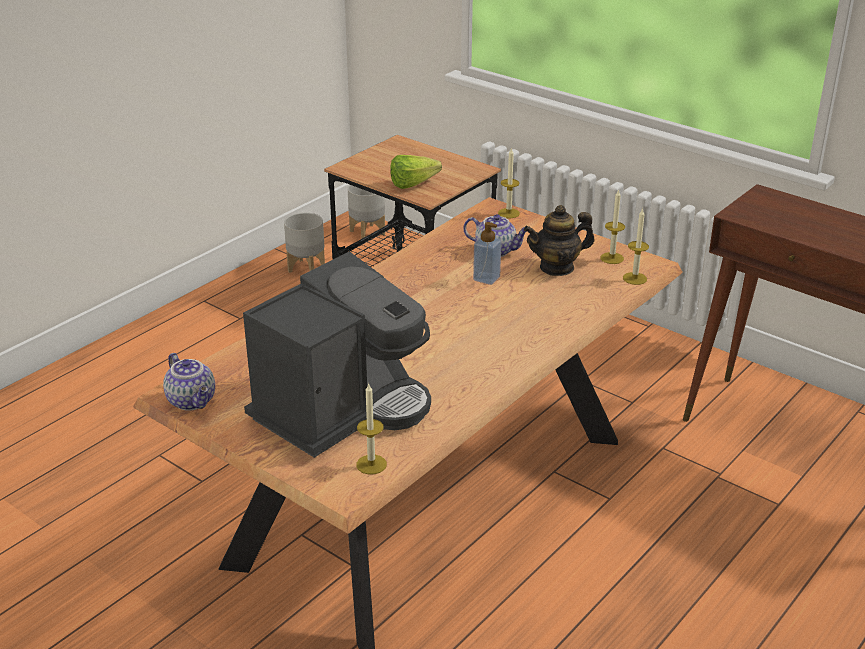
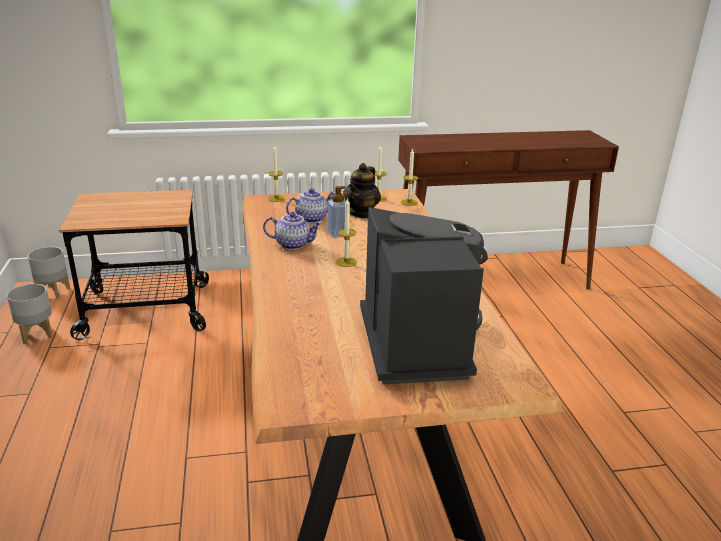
camera: 50 degrees left, 5 degrees down
teapot [163,353,215,411] -> teapot moved to [263,212,322,250]
candle [356,384,387,475] -> candle moved to [336,198,357,267]
lettuce [390,155,442,189] -> none

